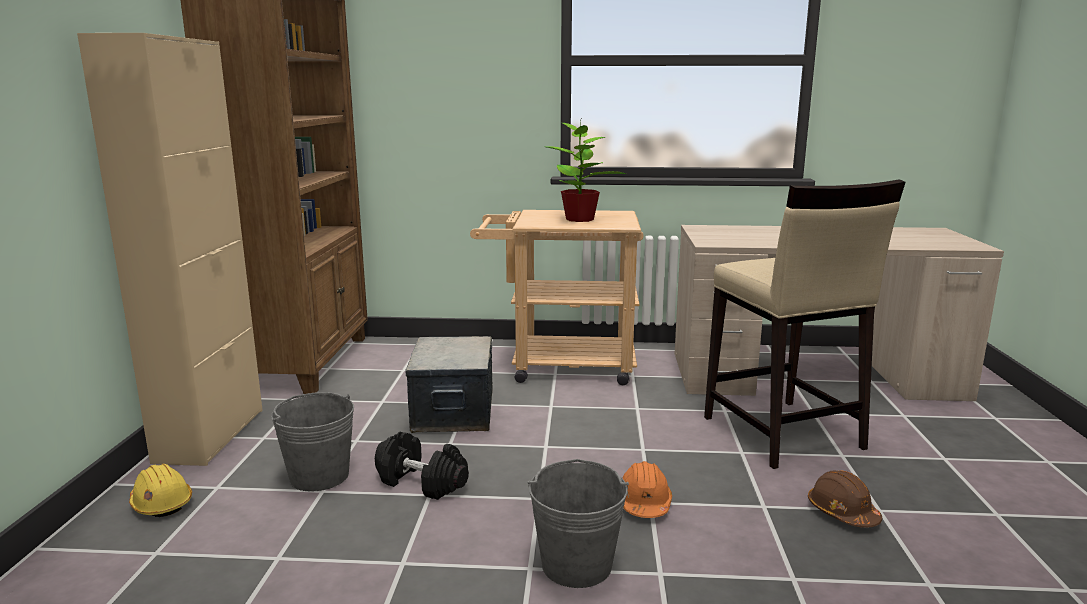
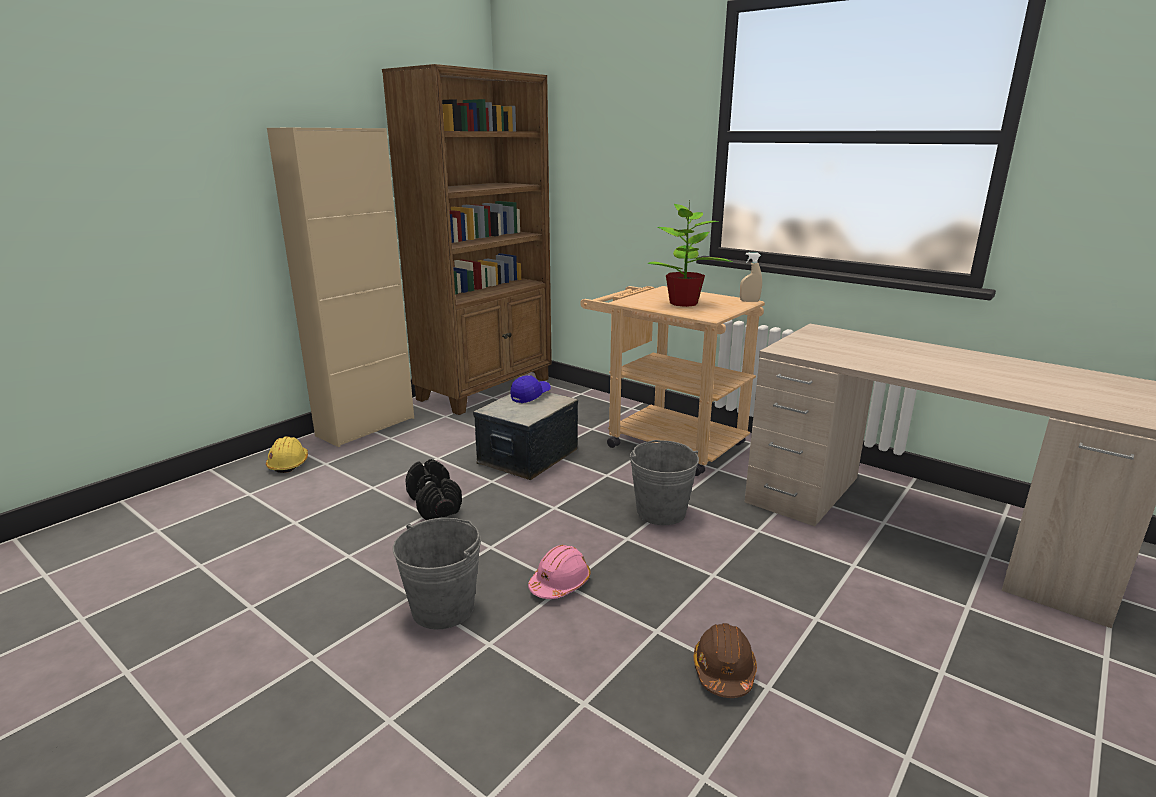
camera: 35 degrees right, 5 degrees up
grey bucket [271,392,354,492] -> grey bucket moved to [630,440,699,525]
orange hard hat [623,461,672,518] -> pink hard hat [528,545,591,599]
beige stool [704,179,906,469] -> none
none -> blue cap [511,375,551,403]
none -> beige spray bottle [740,252,762,302]

